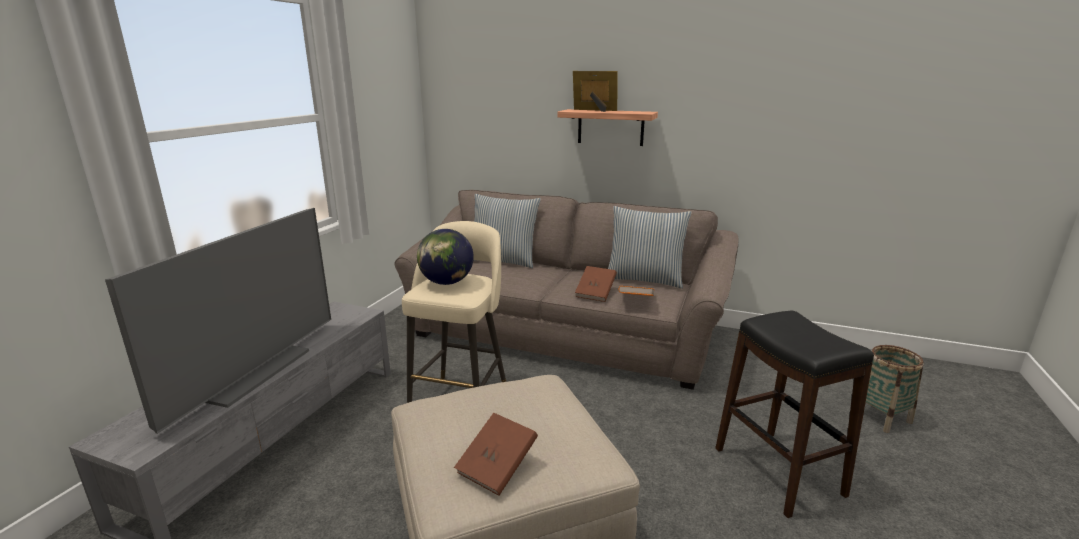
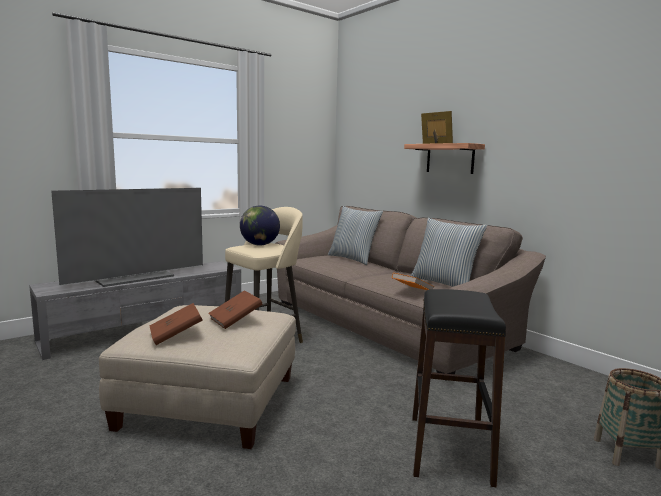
camera: 30 degrees right, 10 degrees down
brown book [575,266,617,302] -> brown book moved to [208,290,262,329]

